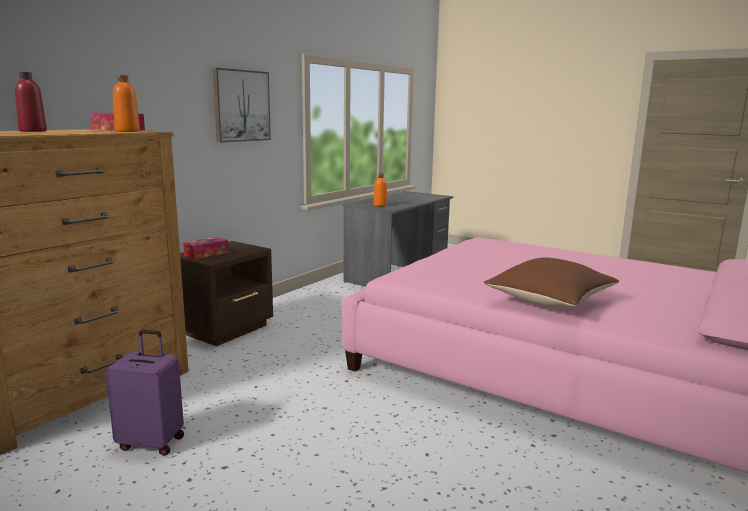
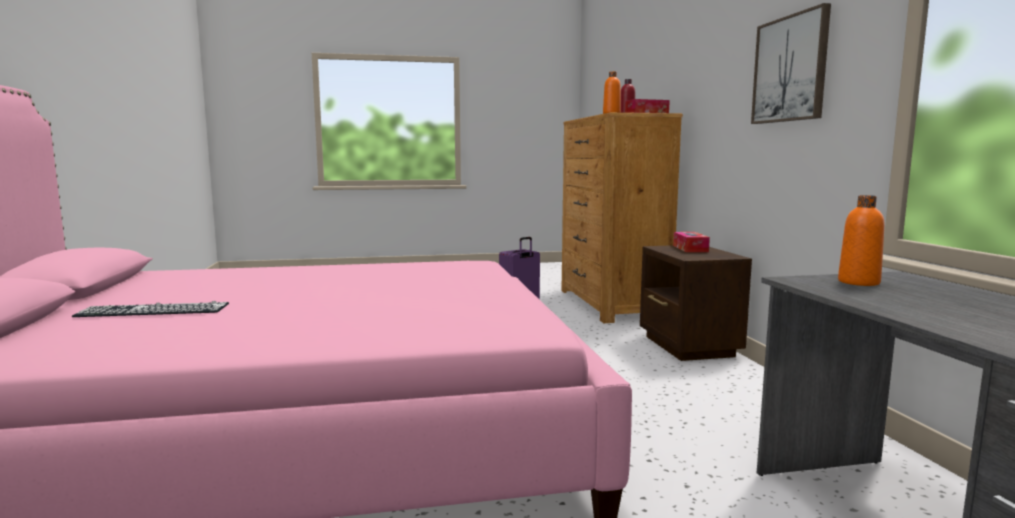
camera: 135 degrees right, 5 degrees down
brown pillow [484,258,619,307] -> none
none -> keyboard [72,301,229,317]

